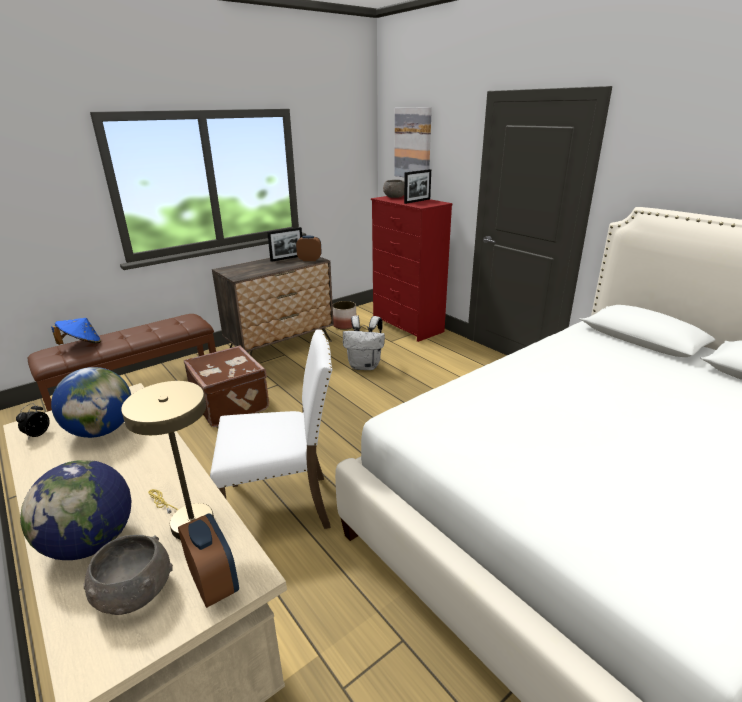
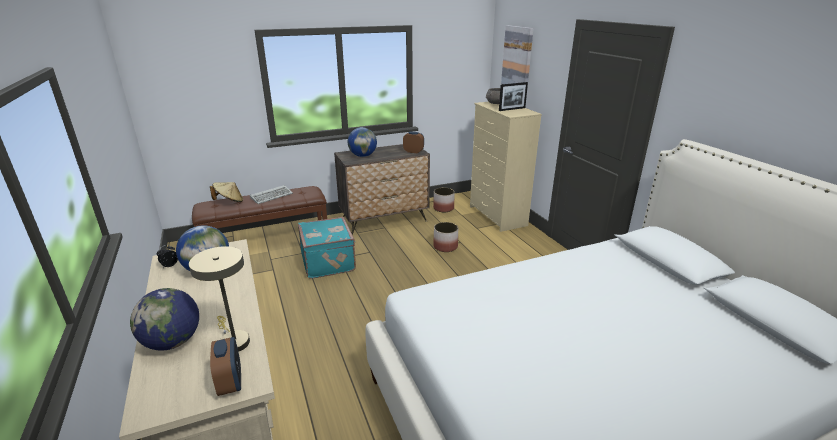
camera: 15 degrees right, 0 degrees up
blue hat [51,318,101,345] -> beige hat [210,182,243,202]
grey bowl [83,535,173,615] -> none
brown suitcase [184,346,269,427] -> turquoise suitcase [298,217,356,279]
white chair [210,329,333,529] -> none
picture frame [267,227,302,262] -> none
white backpack [343,315,385,370] -> planter [433,222,458,252]
red dresser [371,195,453,342] -> beige dresser [470,102,542,232]
none -> keyboard [250,185,293,204]
none -> globe [348,127,377,157]

